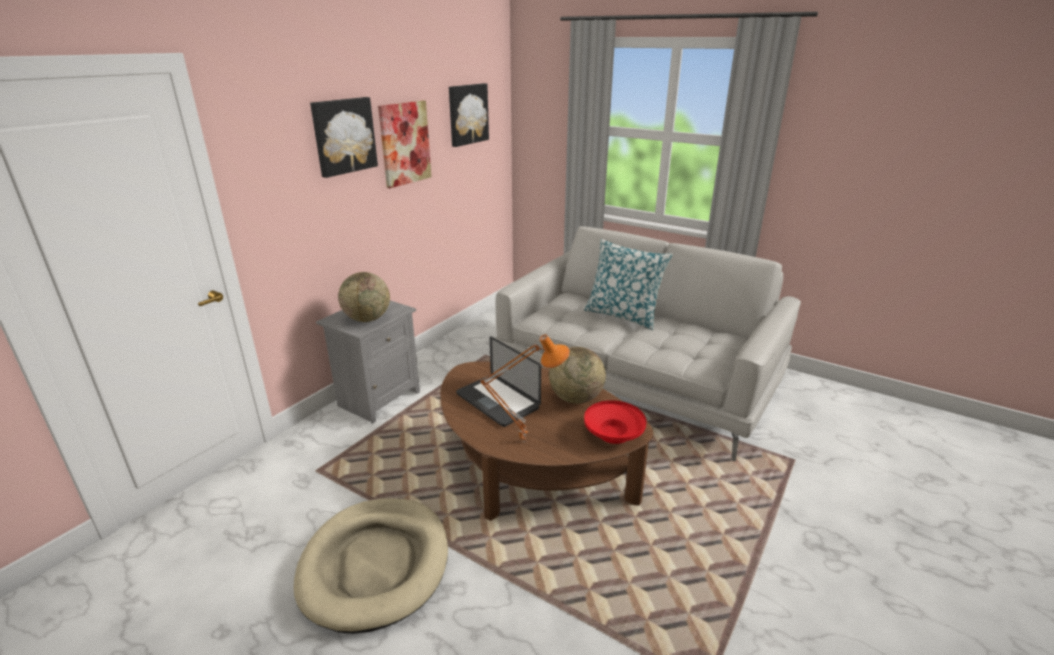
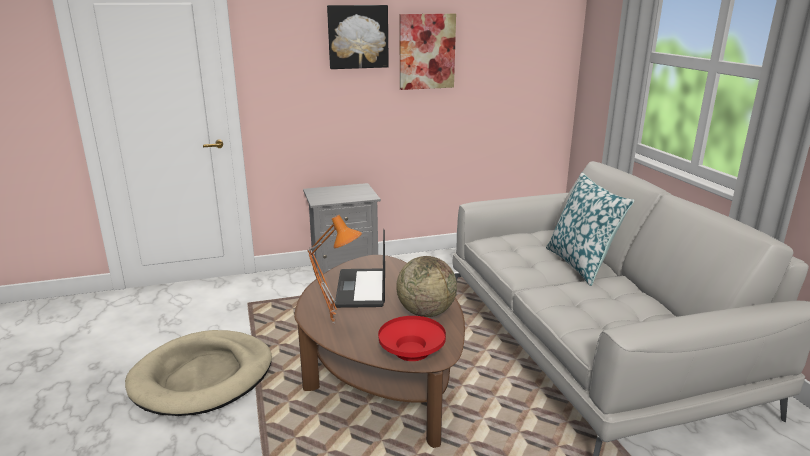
camera: 40 degrees right, 5 degrees down
globe [338,272,390,322] -> none
picture [449,83,489,147] -> none

